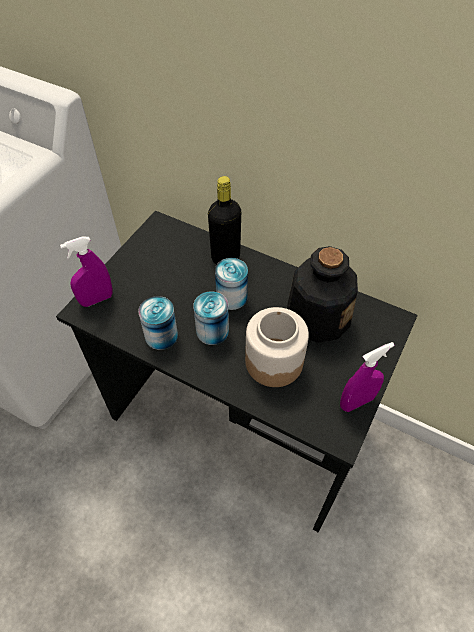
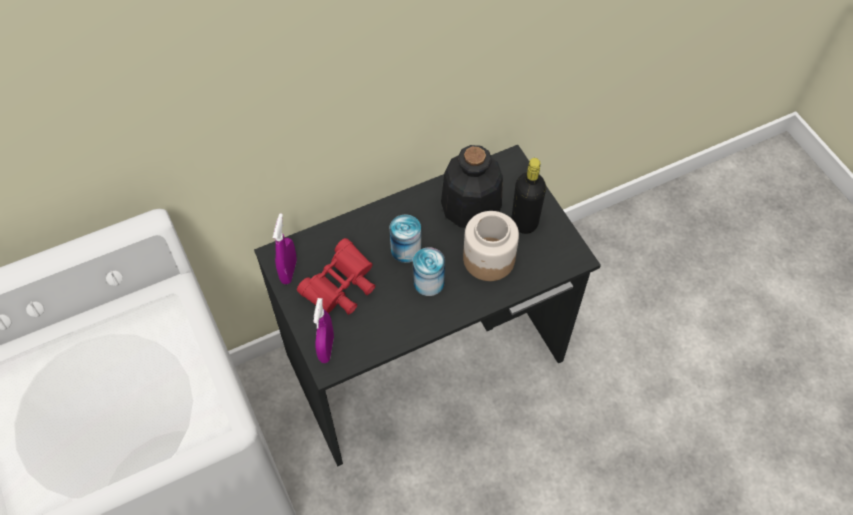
camera: 55 degrees left, 5 degrees up
can [138,296,178,350] -> none
black bottle [208,176,241,265] -> black bottle moved to [512,158,546,234]
purple spray bottle [340,342,394,412] -> purple spray bottle moved to [273,213,297,284]
none -> red binoculars [297,238,375,315]

